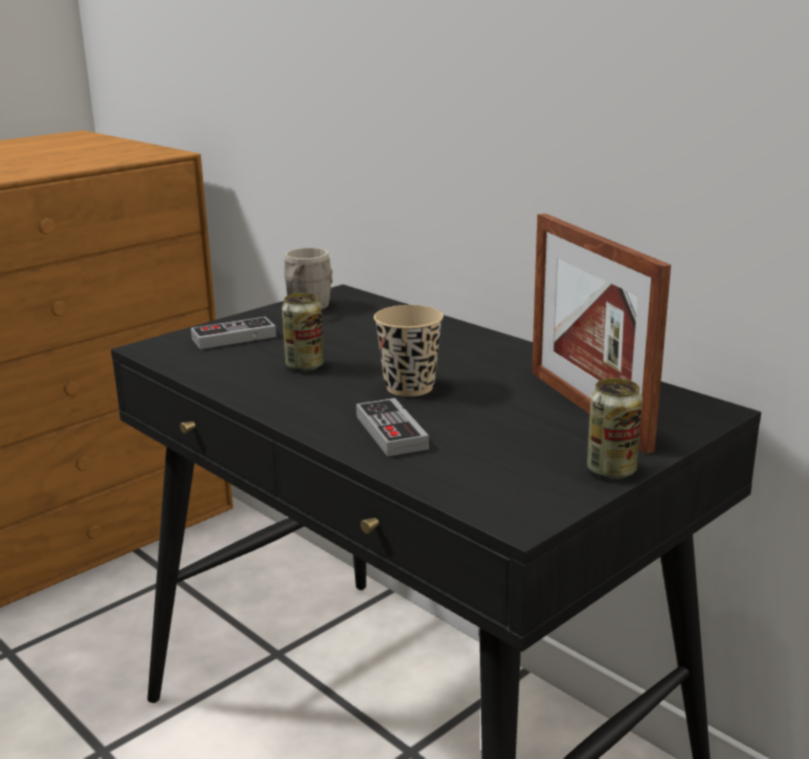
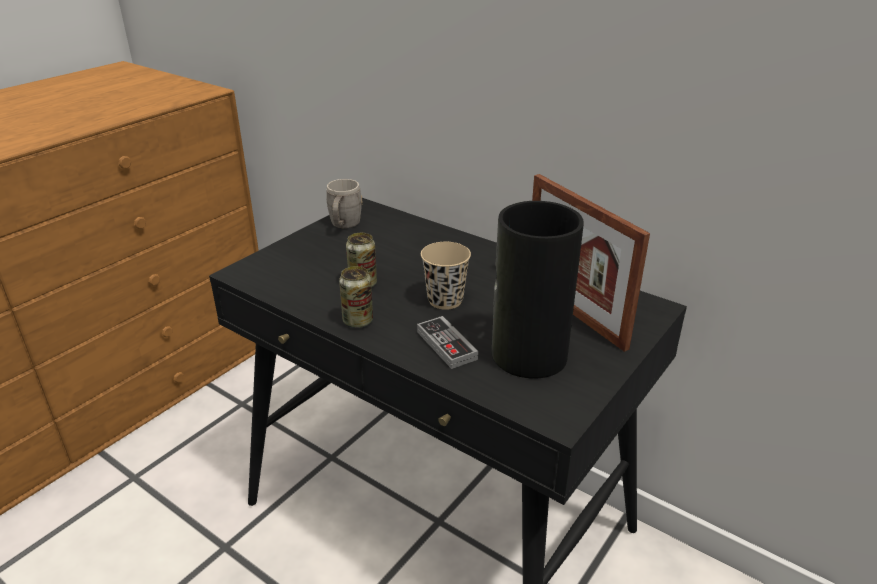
camera: 10 degrees left, 10 degrees up
game controller [191,316,276,349] -> none
can [587,378,643,479] -> can moved to [339,266,373,328]
none -> vase [492,201,583,378]

